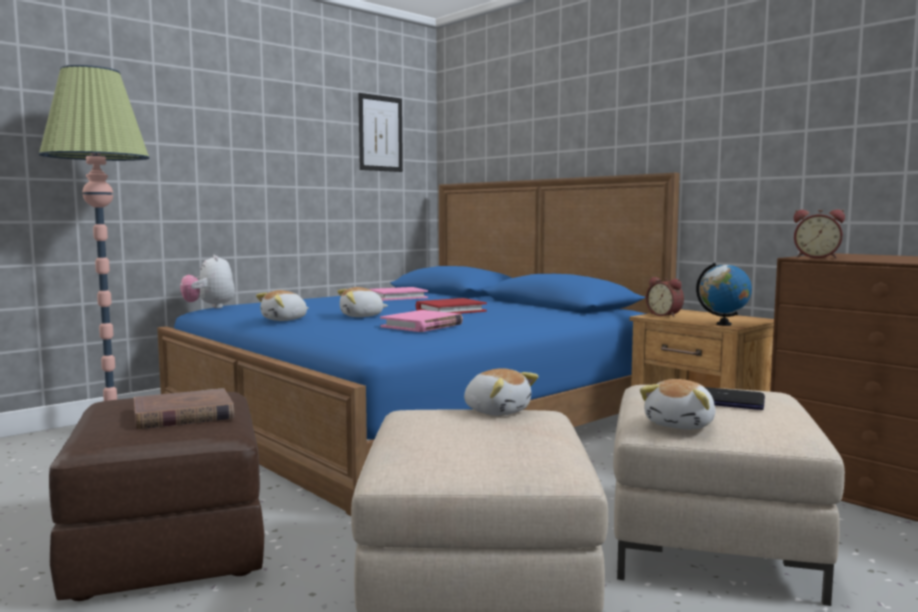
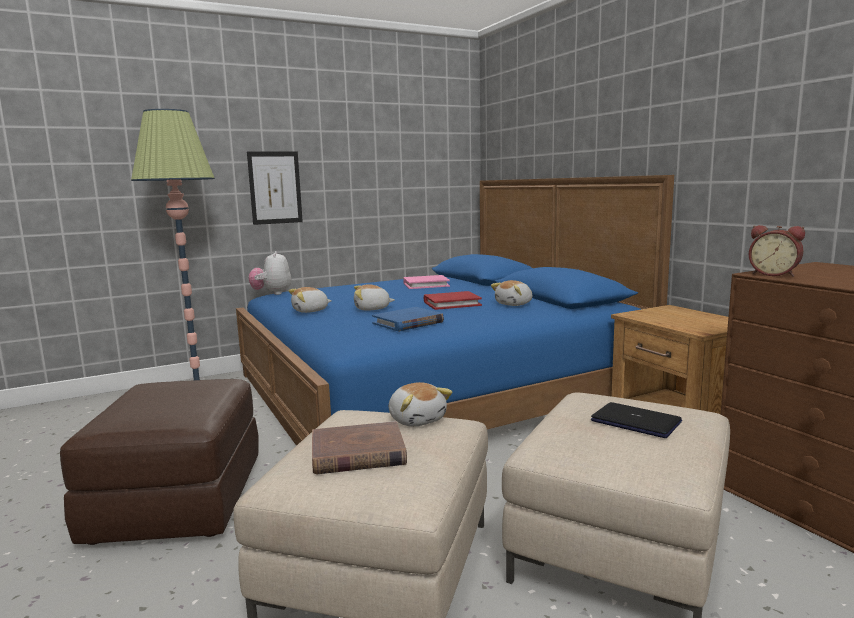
camera: 15 degrees right, 5 degrees up
brown book [134,388,234,429] -> brown book moved to [312,421,407,474]
picture [358,93,403,172] -> picture moved to [247,152,303,225]
pink book [380,310,463,332] -> blue book [372,307,444,331]
plush toy [640,379,715,430] -> plush toy moved to [491,280,532,306]
alarm clock [646,277,684,317] -> none
globe [696,263,752,326] -> none

